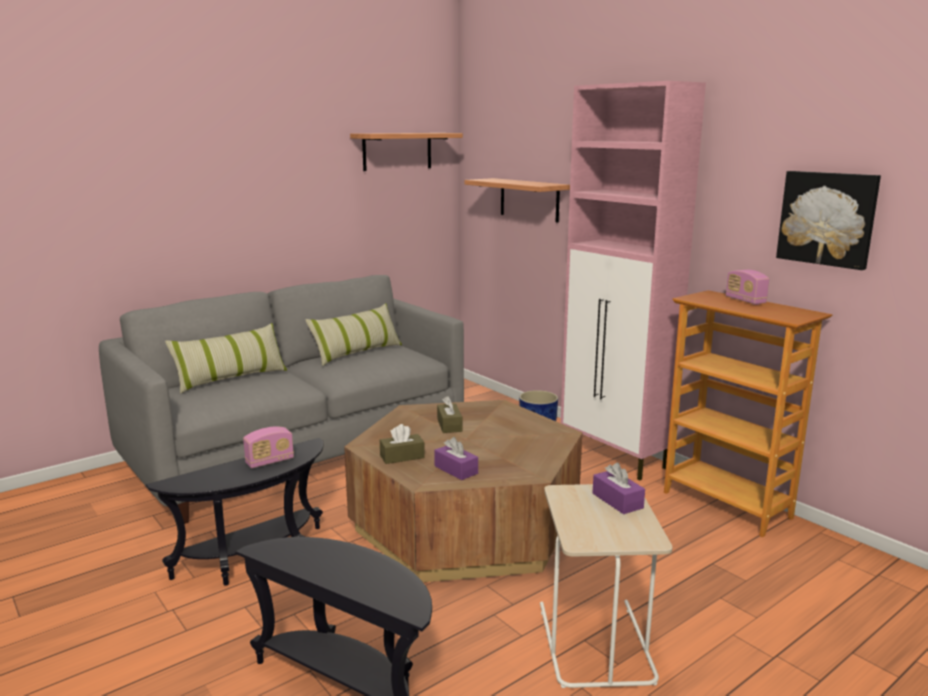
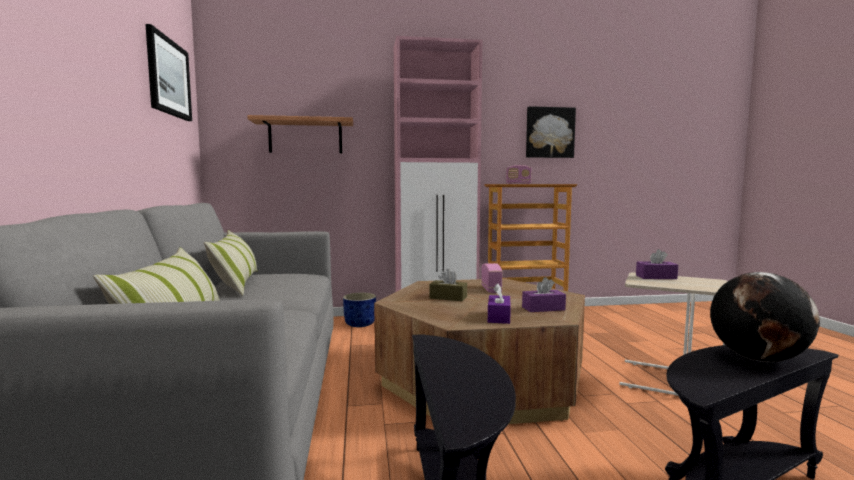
camera: 60 degrees left, 10 degrees down
radio [243,426,294,468] -> radio moved to [481,263,502,293]
shelf [350,133,463,171] -> picture [145,24,192,121]
brown tissue box [380,424,425,464] -> purple tissue box [488,283,511,324]
none -> globe [710,272,820,362]

